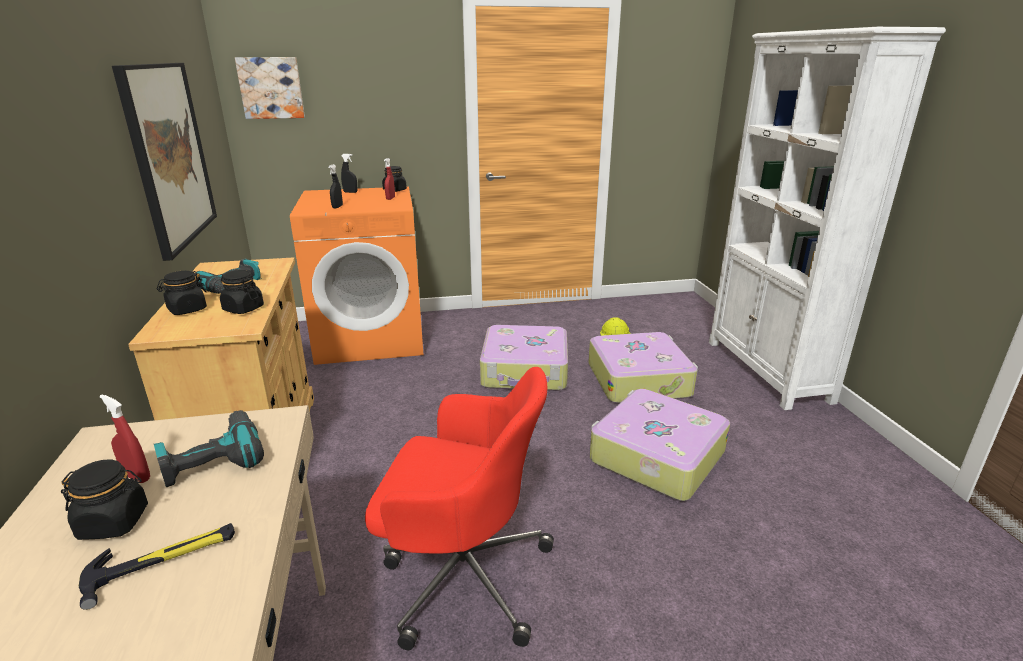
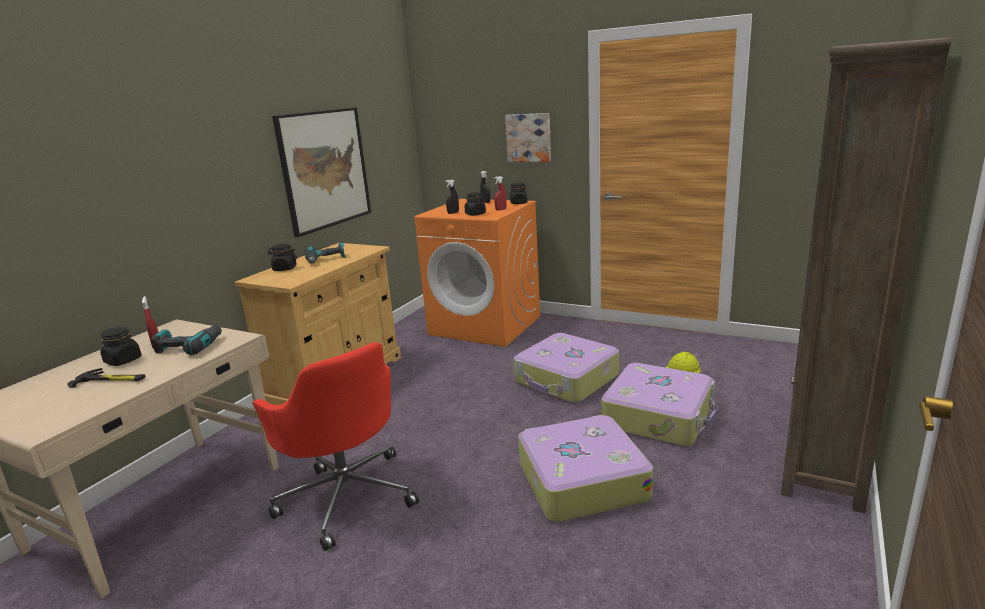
camera: 40 degrees right, 5 degrees down
black jar [220,270,264,314] -> black jar moved to [465,192,486,215]
picture [235,57,305,119] -> picture moved to [505,113,551,162]
white bookcase [709,27,946,410] -> brown bookcase [781,37,952,513]

